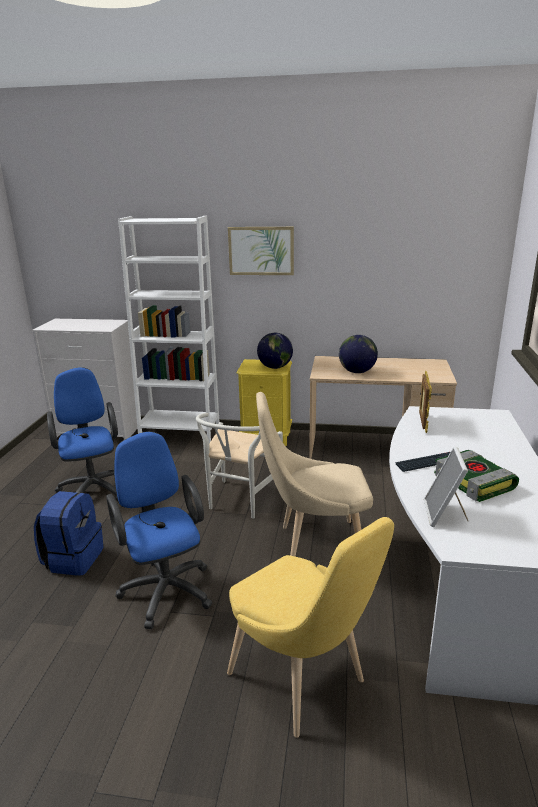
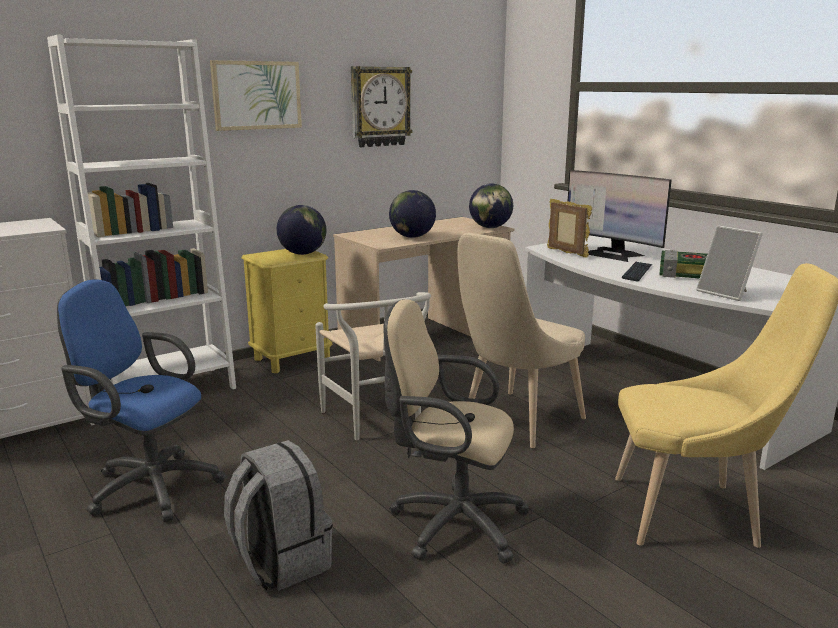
camera: 45 degrees left, 5 degrees down
blue backpack [34,491,104,576] -> grey backpack [224,440,333,591]
blue office chair [106,432,212,629] -> beige office chair [384,299,530,564]
none -> wall clock [351,66,412,147]
none -> globe [469,183,513,228]
none -> monitor [568,170,672,262]

